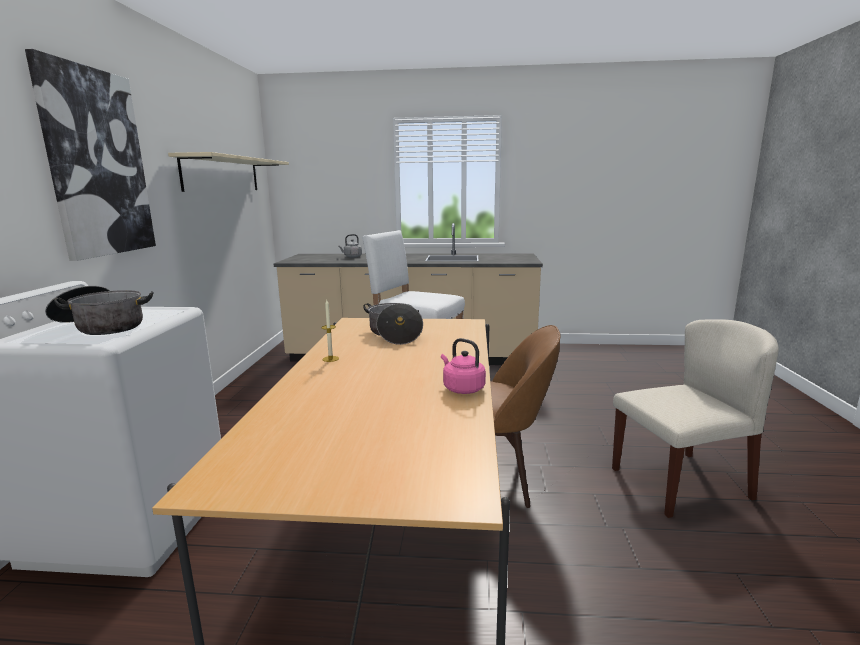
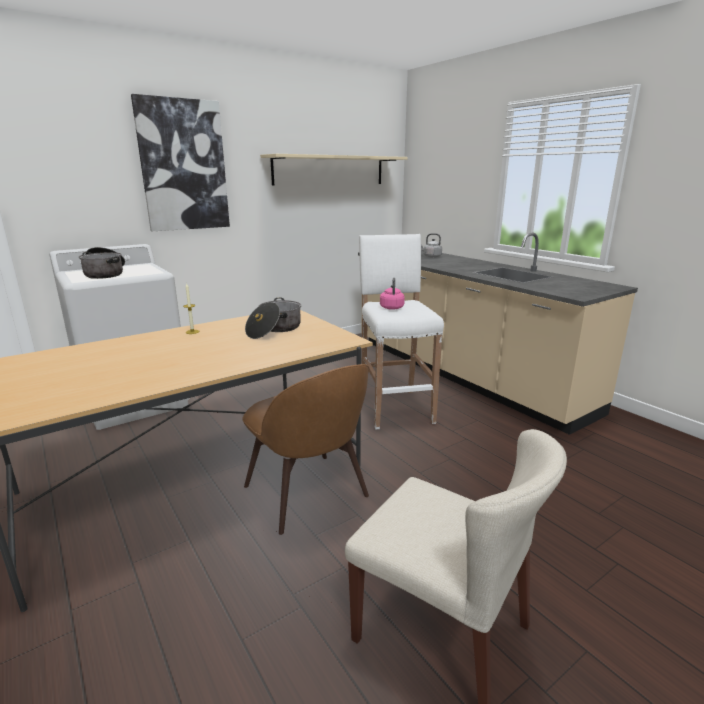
camera: 50 degrees right, 5 degrees up
pink kettle [441,338,486,394] -> pink kettle moved to [380,278,405,310]

